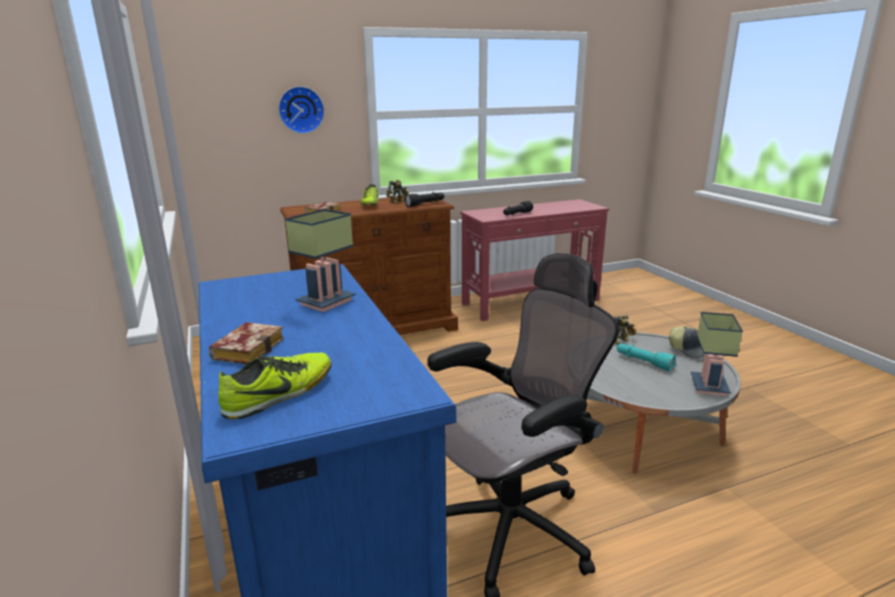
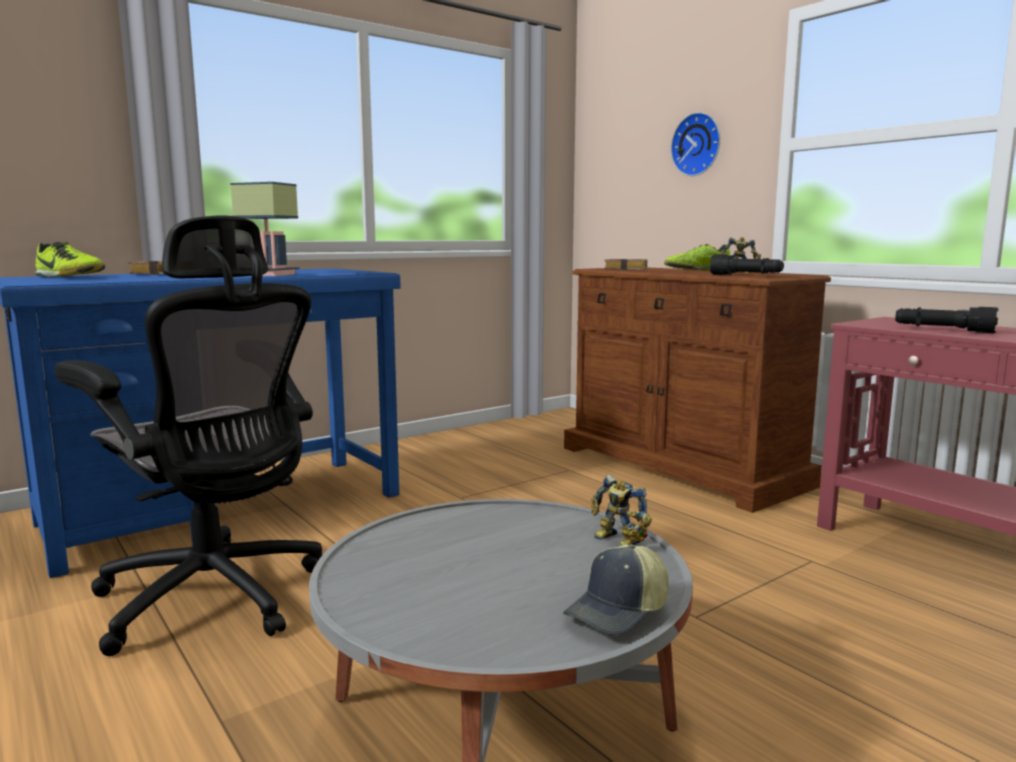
camera: 75 degrees right, 10 degrees down
turquoise flashlight [617,344,676,372] -> none
table lamp [691,312,743,396] -> none

